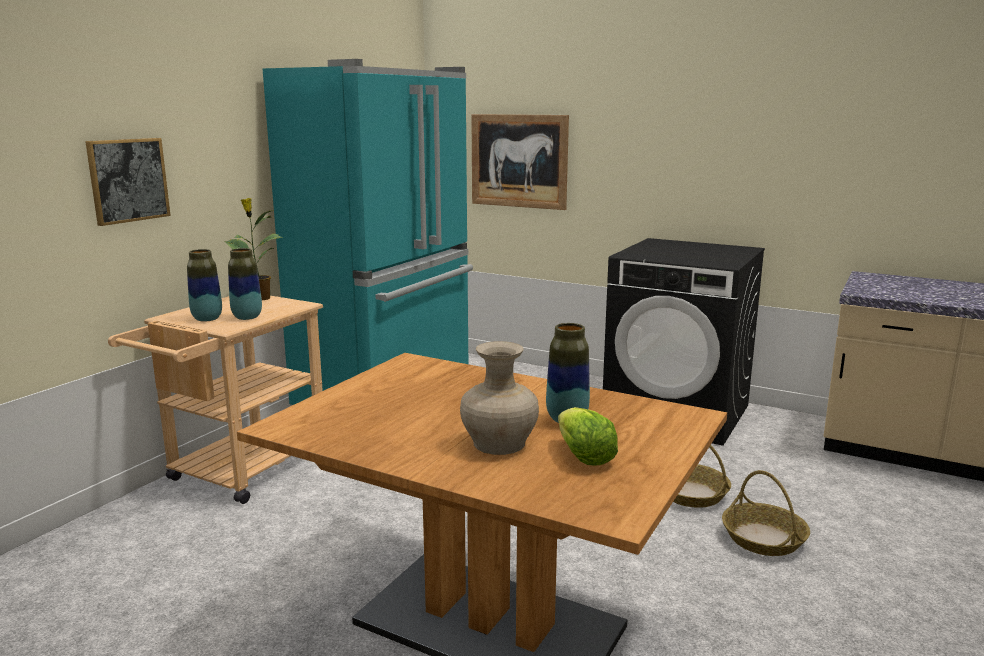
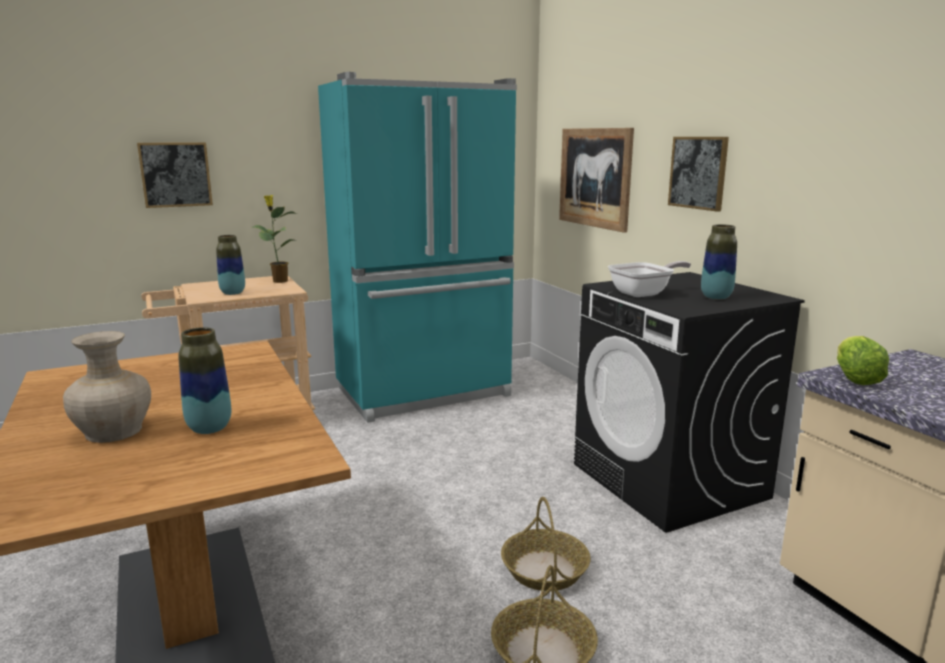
camera: 35 degrees right, 0 degrees up
vase [187,249,222,321] -> vase moved to [701,224,737,300]
lettuce [558,407,618,465] -> lettuce moved to [837,336,889,385]
none -> frying pan [608,261,691,297]
none -> picture [668,137,729,212]

